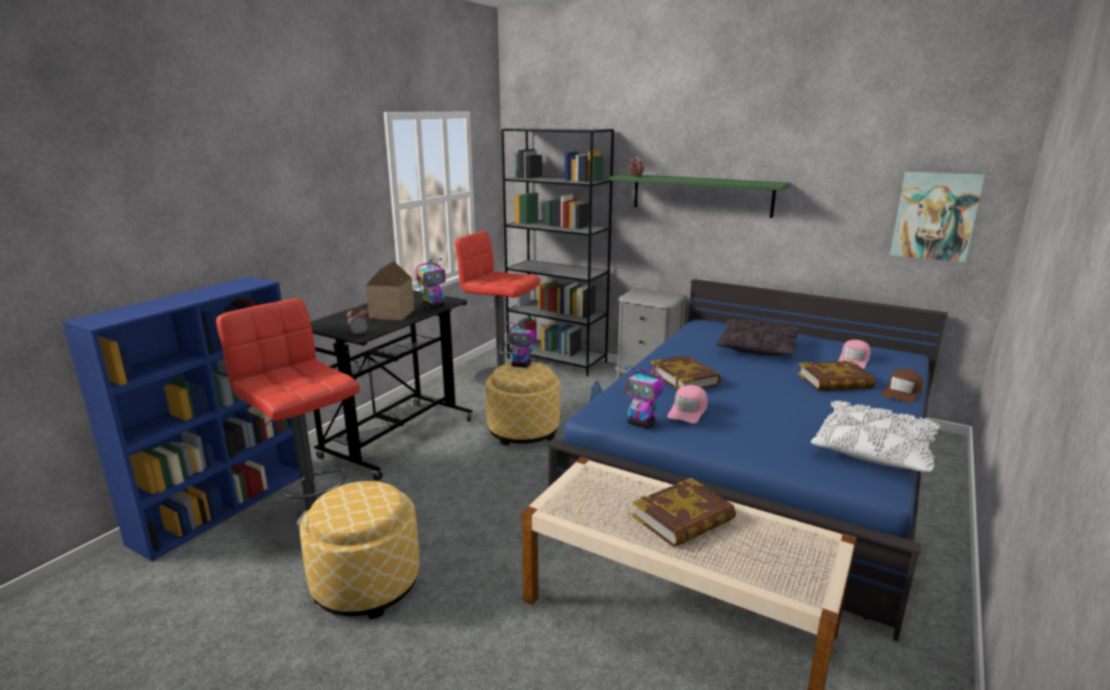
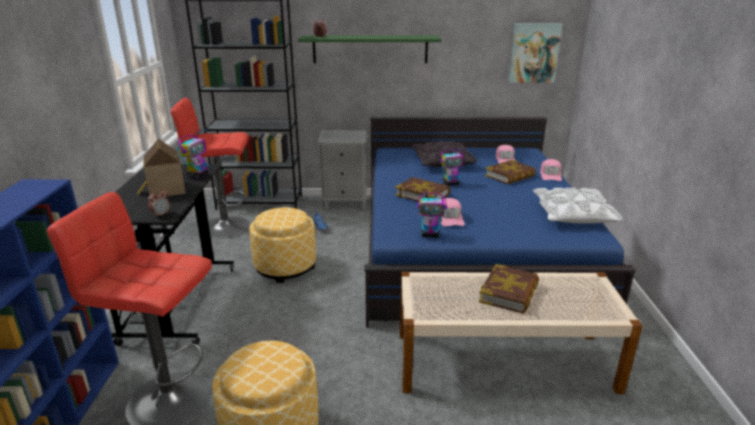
camera: 30 degrees left, 5 degrees up
toy robot [507,322,536,368] -> toy robot moved to [440,148,464,186]
brown cap [881,369,923,403] -> pink cap [540,159,562,181]

